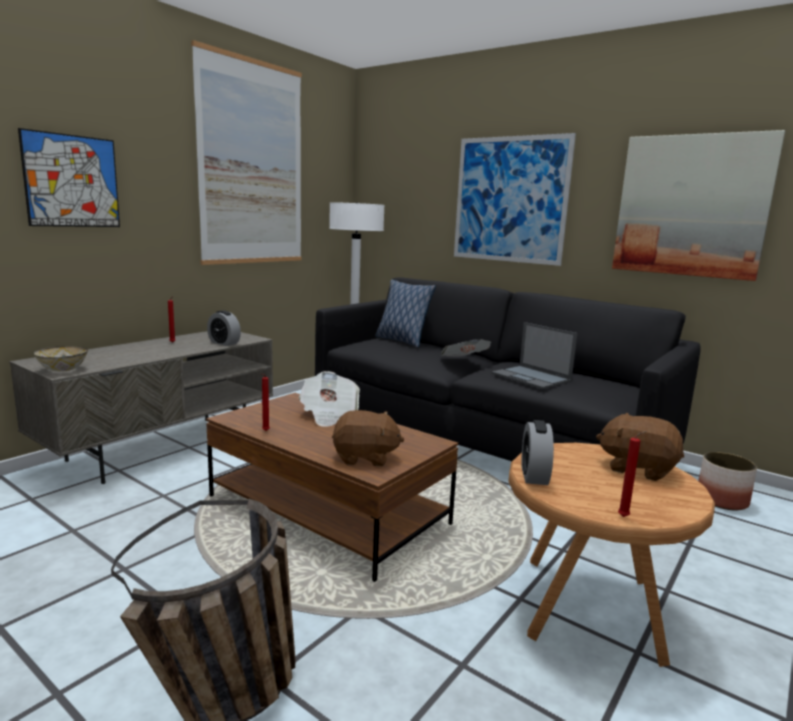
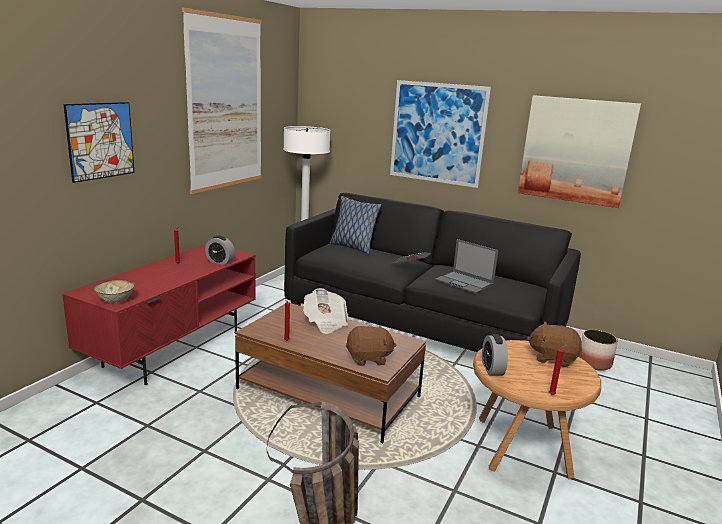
camera: 10 degrees left, 5 degrees up
grey tv stand [9,331,273,484] -> red tv stand [62,244,256,385]

